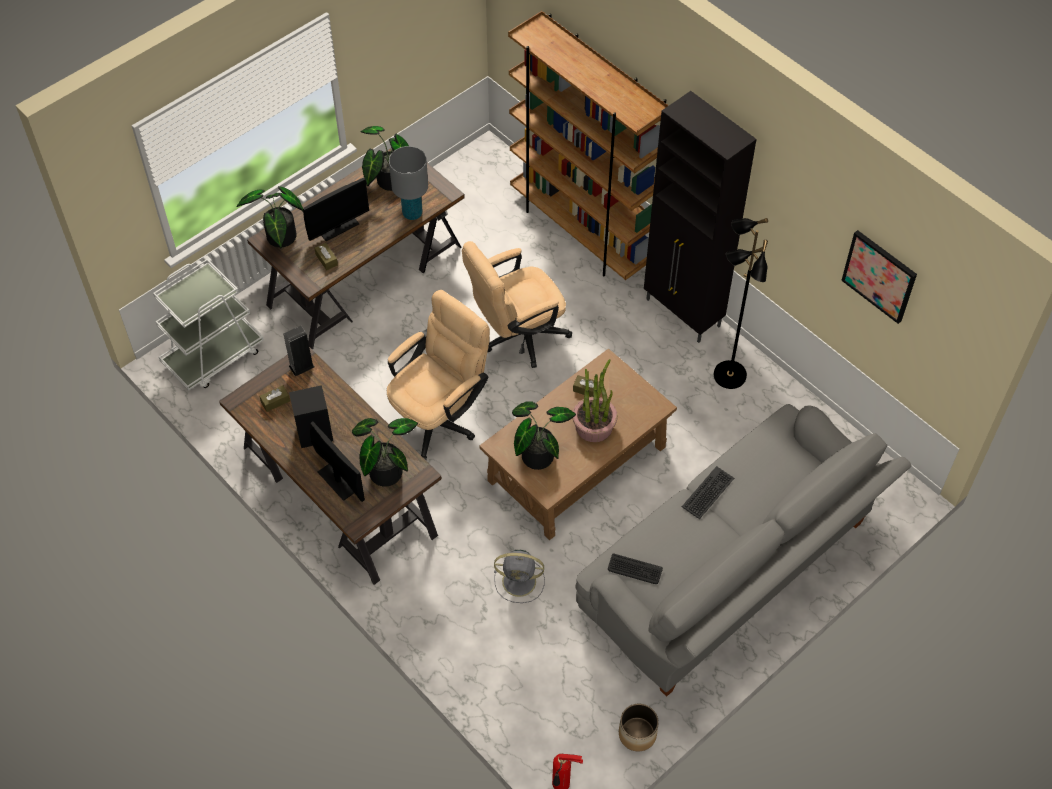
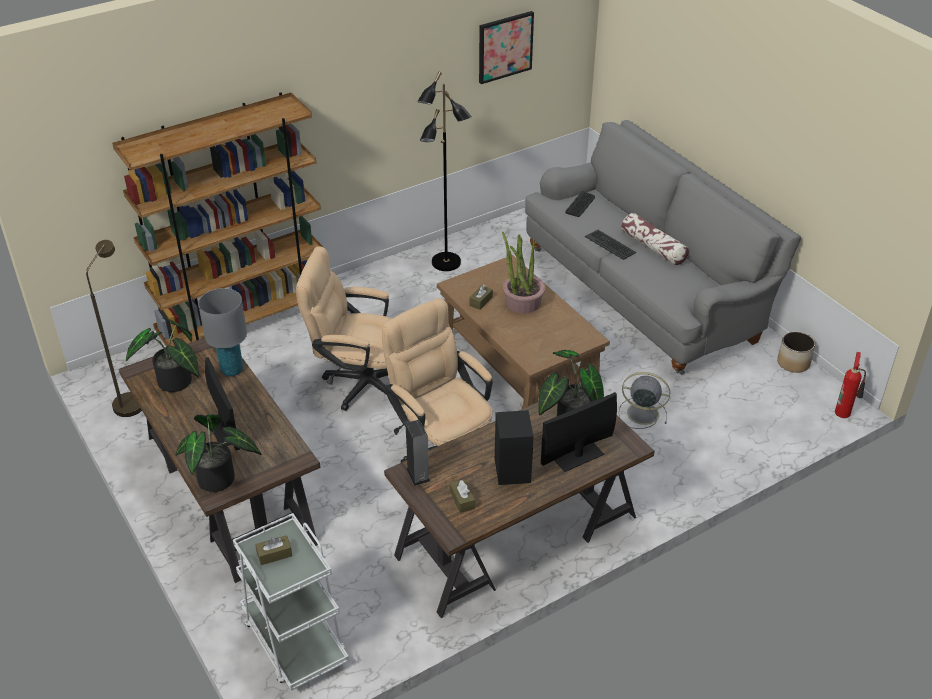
camera: 80 degrees left, 15 degrees down
brown tissue box [315,243,338,270] -> brown tissue box moved to [255,535,292,565]
beige office chair [462,241,572,368] -> beige office chair turned 120 degrees clockwise [296,246,392,411]
grey fan [494,550,545,603] -> grey fan turned 90 degrees counterclockwise [619,372,670,429]
potted plant [512,401,576,470] -> none
keyboard [608,553,663,584] -> keyboard moved to [565,191,595,217]
black cabinet [644,91,757,343] -> none
none -> brown floor lamp [86,240,142,417]
none -> pillow [621,213,689,266]

